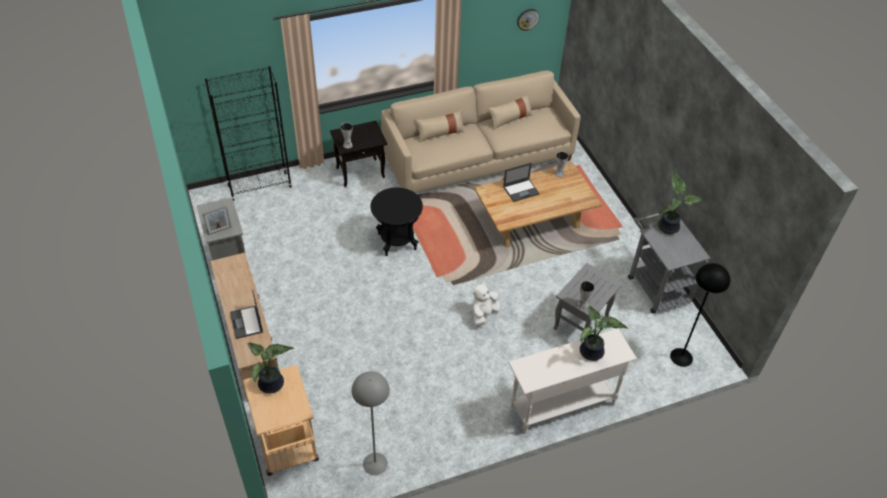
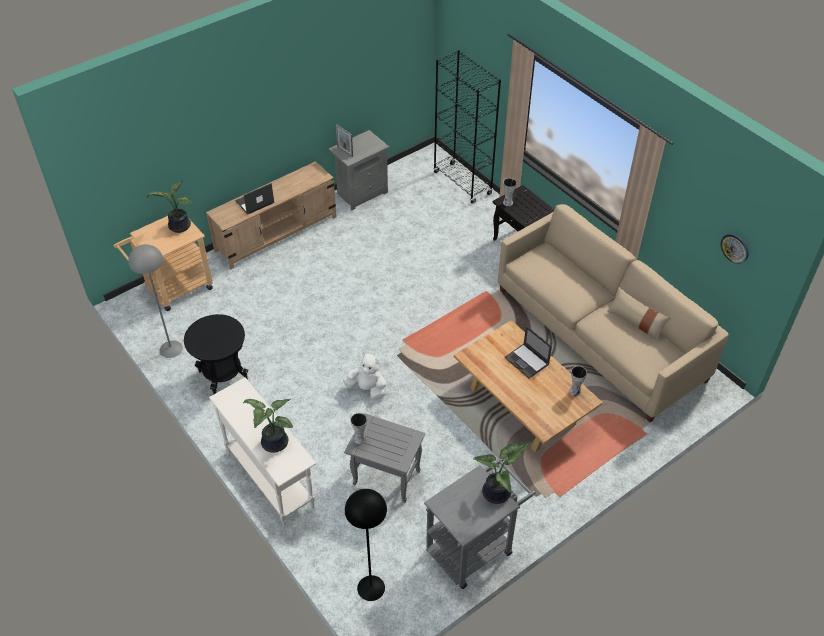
camera: 75 degrees right, 0 degrees up
black side table [370,187,423,256] -> black side table moved to [184,314,248,394]
beige pillow [416,110,465,142] -> none

